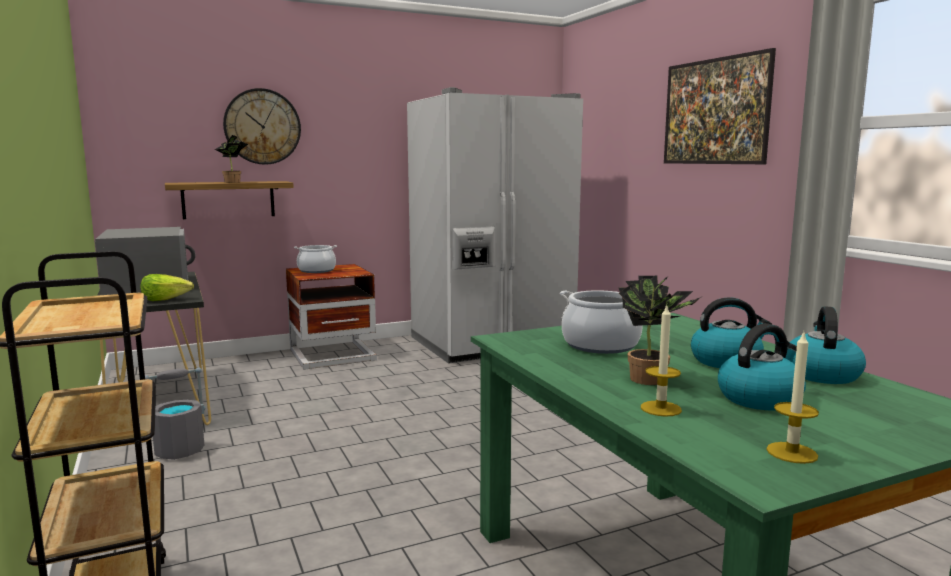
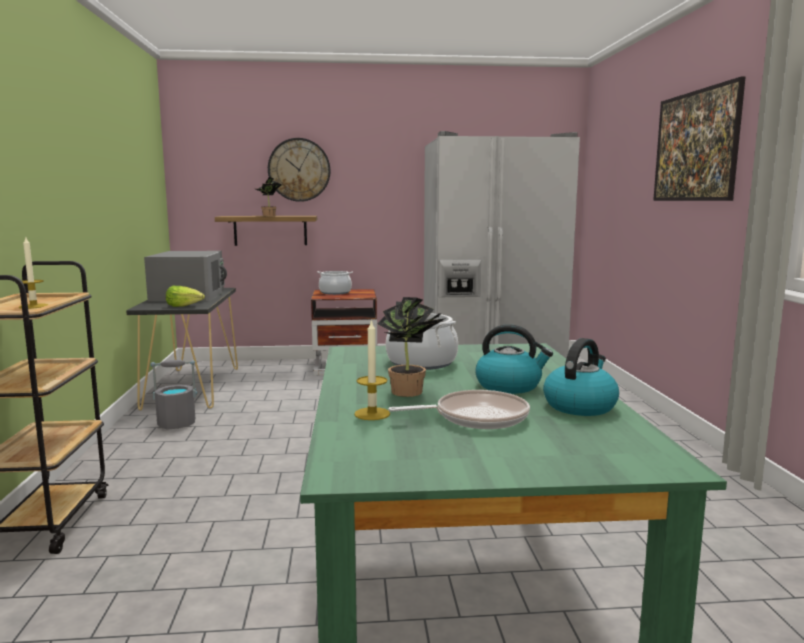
camera: 20 degrees right, 0 degrees up
kettle [718,323,806,411] -> frying pan [388,390,530,429]
candle [766,333,819,464] -> candle moved to [19,238,48,309]

